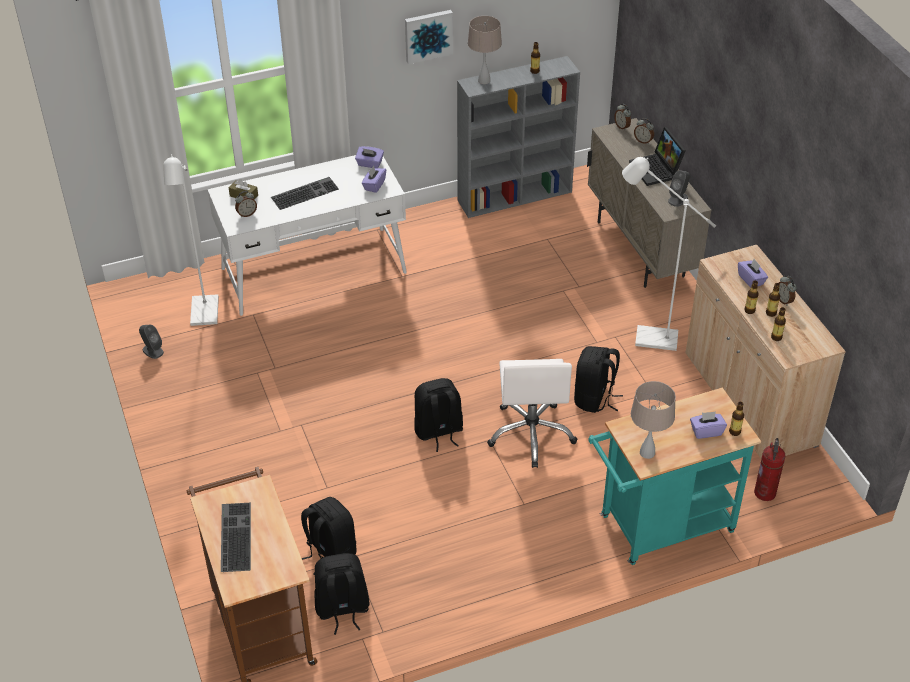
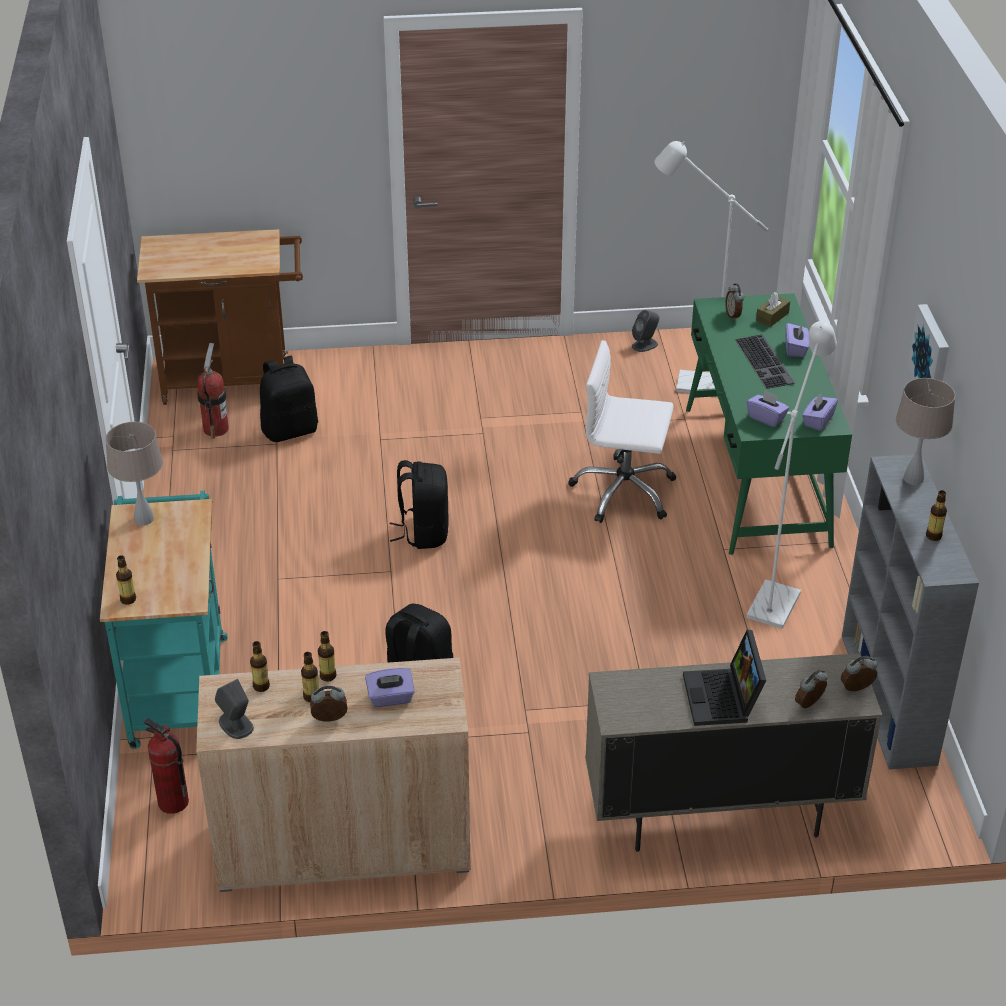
camera: 105 degrees right, 5 degrees down
white desk [208,155,407,316] -> green desk [686,293,852,555]
keyboard [221,503,251,572] -> none
black backpack [314,553,370,635] -> fire extinguisher [197,343,229,439]
white office chair [487,359,577,468] -> white office chair moved to [568,340,676,523]
white floor lamp [622,157,716,351] -> white floor lamp moved to [746,321,837,629]
laptop [629,127,686,186] -> laptop turned 90 degrees counterclockwise [683,629,766,726]
grey speaker [668,171,690,207] -> grey speaker moved to [215,679,254,739]
purple tissue box [690,411,727,439] -> purple tissue box moved to [785,323,809,357]

